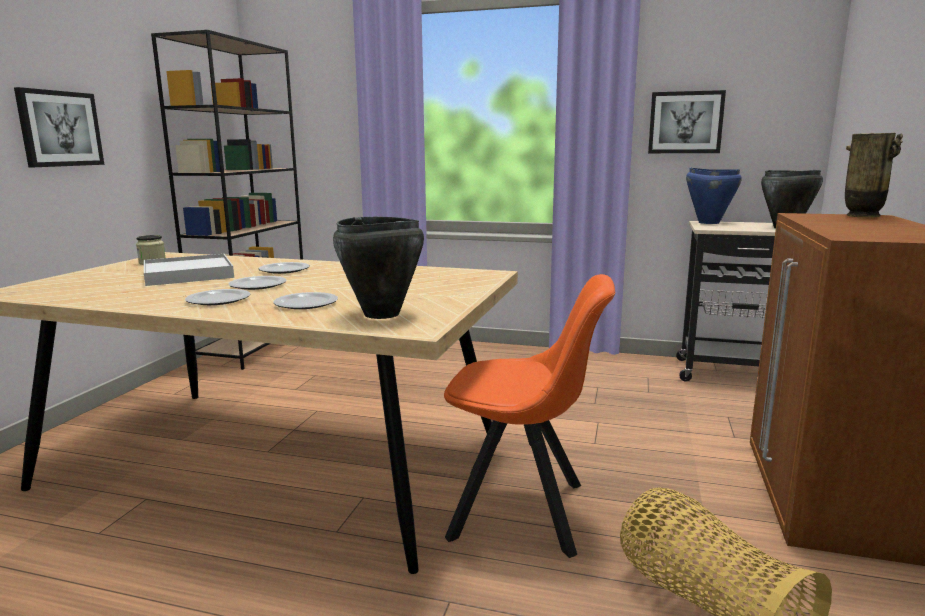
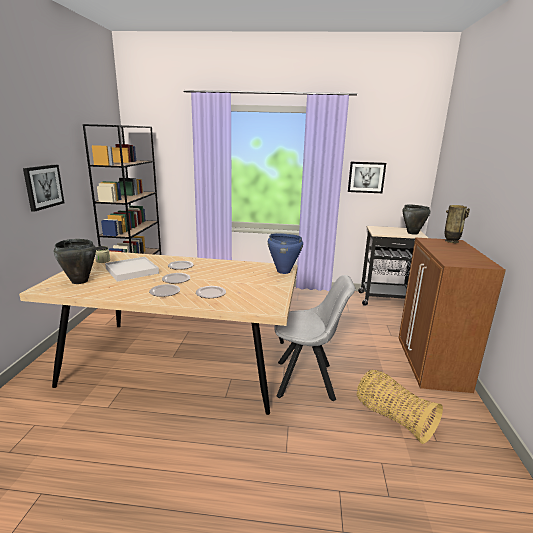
camera: 10 degrees left, 5 degrees up
black cooking pot [333,217,424,319] -> black cooking pot moved to [54,239,96,284]
orange chair [444,274,615,558] -> grey chair [274,275,355,401]
blue cooking pot [686,168,742,224] -> blue cooking pot moved to [268,233,303,274]

